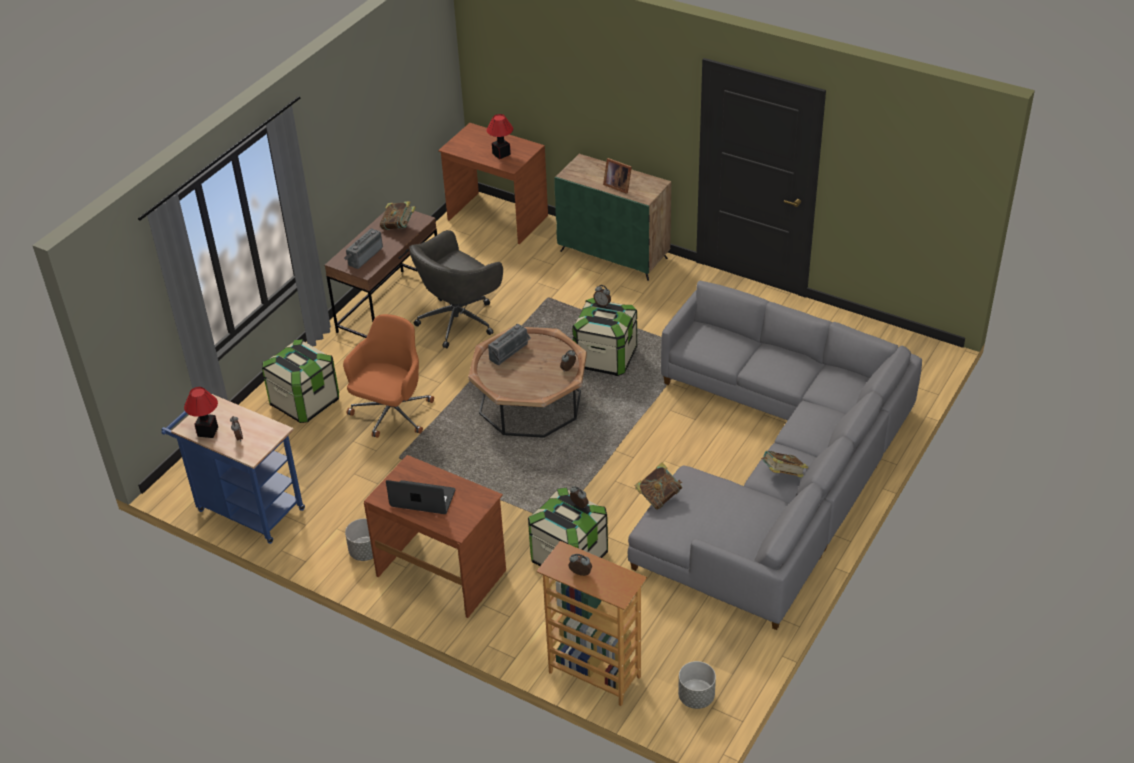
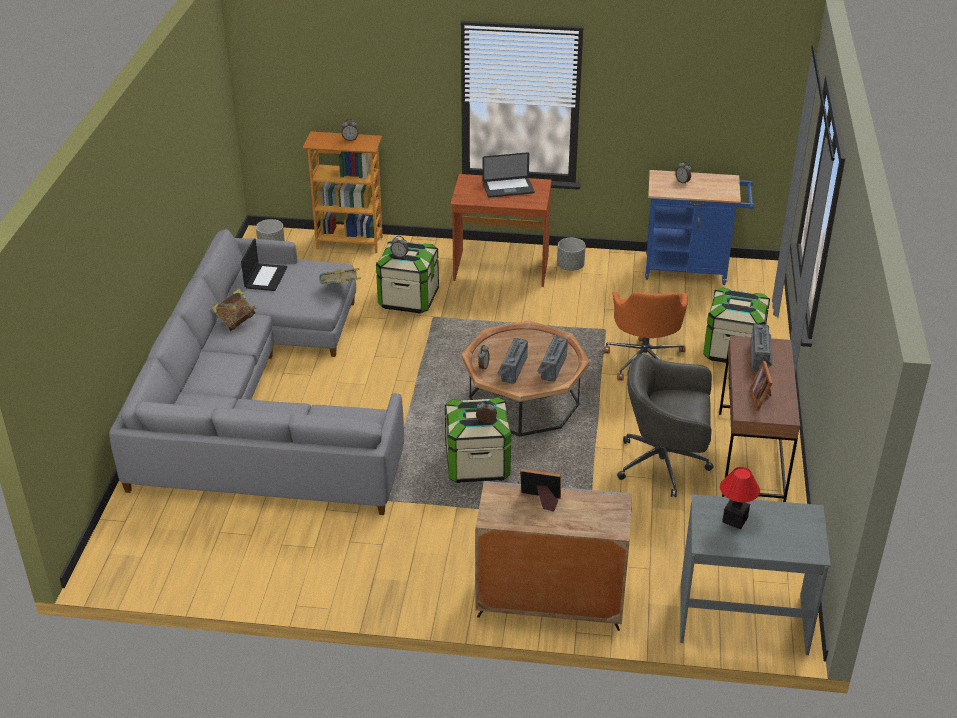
camera: 155 degrees right, 5 degrees down
table lamp [184,387,218,438] -> none
book [380,201,416,230] -> picture frame [750,361,773,411]
grey office chair [409,230,503,348] -> grey office chair turned 105 degrees counterclockwise [617,354,713,497]
brown desk [438,123,548,244] -> grey desk [680,494,831,655]
green cabinet [554,154,671,281] -> grey cabinet [475,481,632,631]
none -> laptop [241,238,287,291]
none -> radio [497,338,528,384]

